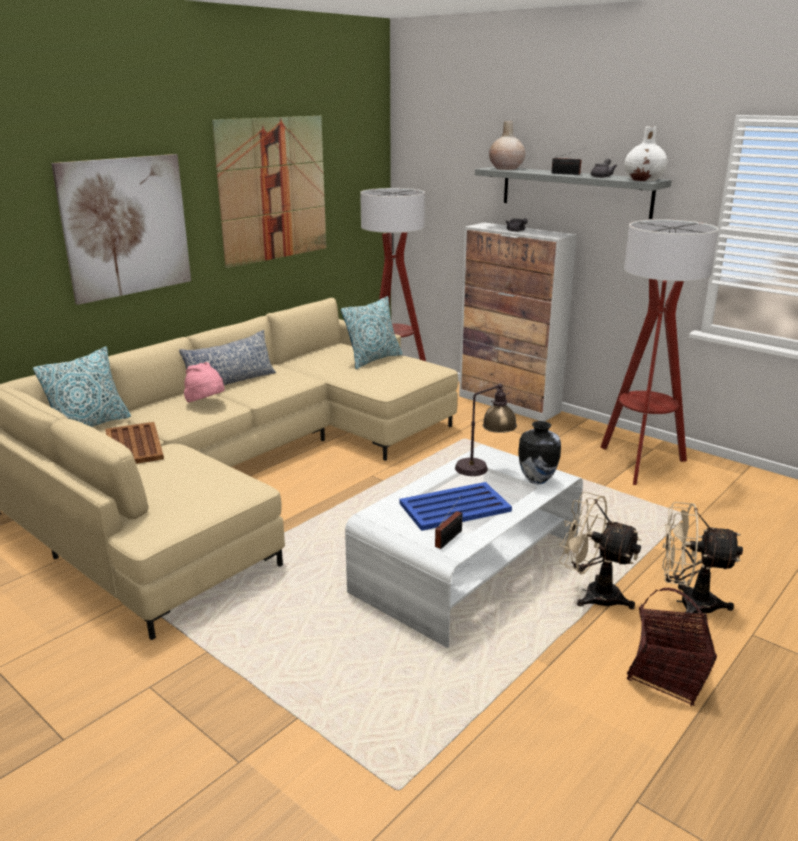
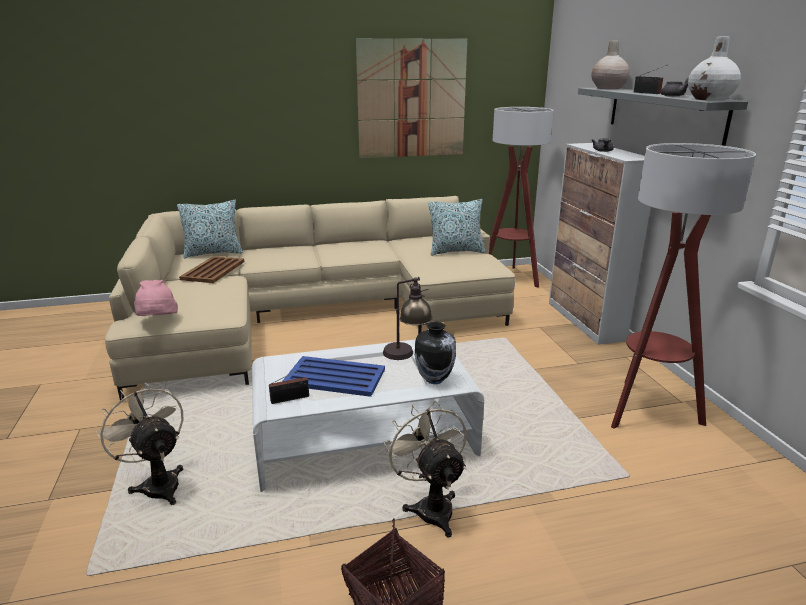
camera: 35 degrees right, 0 degrees up
picture [51,154,191,305] -> none
pillow [179,330,276,385] -> none
pink hat [184,362,225,403] -> pink hat moved to [134,280,178,316]
beige fan [663,502,743,618] -> beige fan moved to [96,383,183,505]

